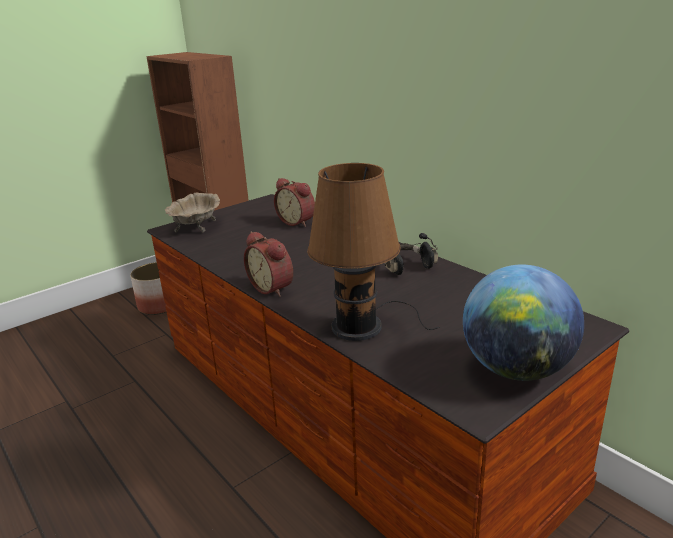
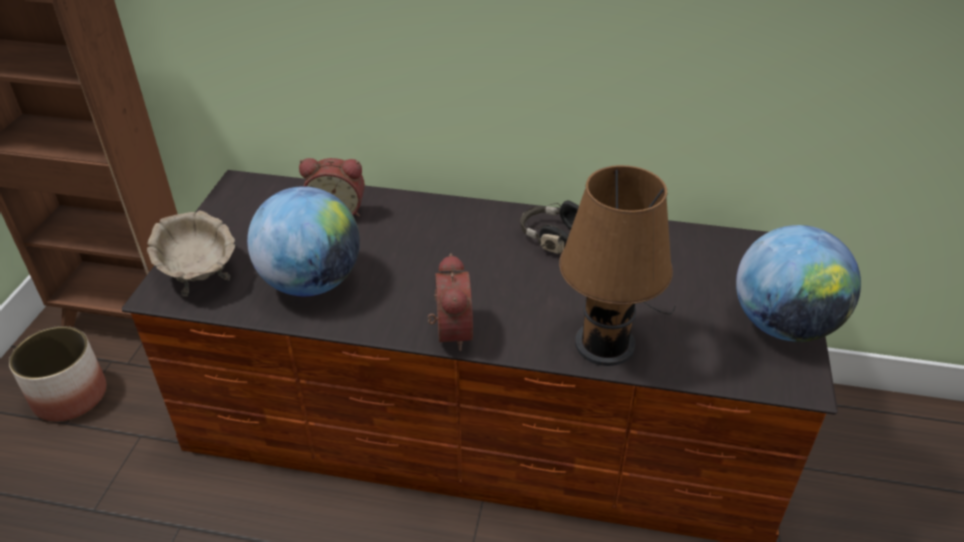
camera: 40 degrees left, 15 degrees up
alarm clock [244,231,293,297] -> alarm clock turned 105 degrees counterclockwise [428,253,473,351]
none -> globe [247,186,360,296]

